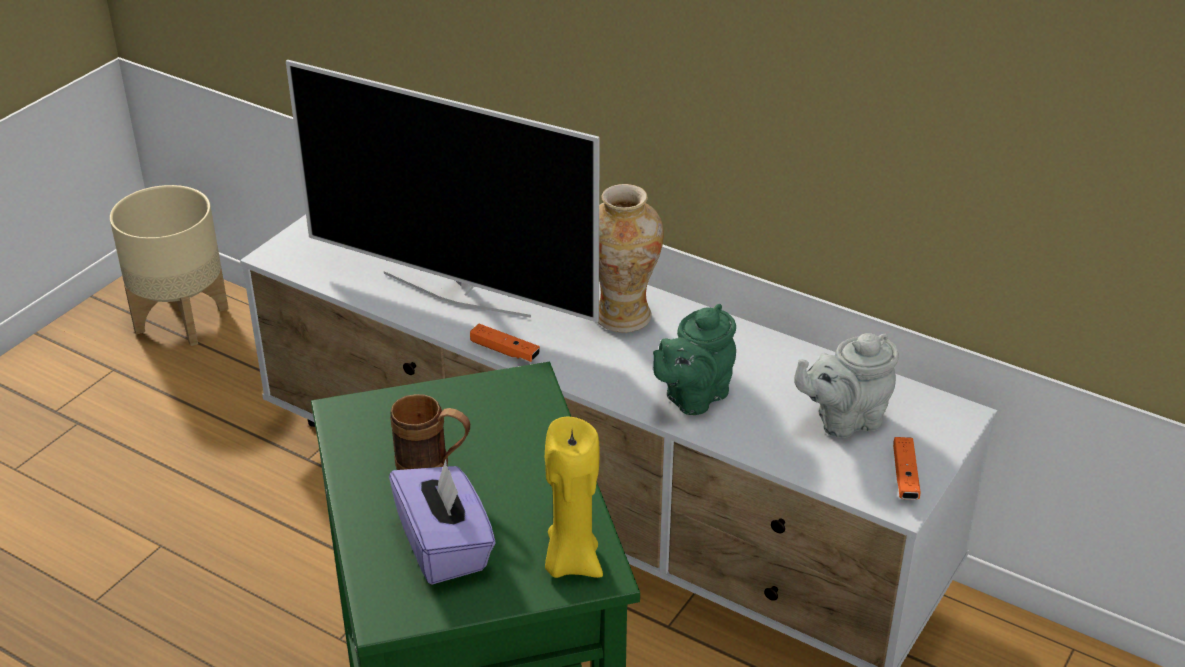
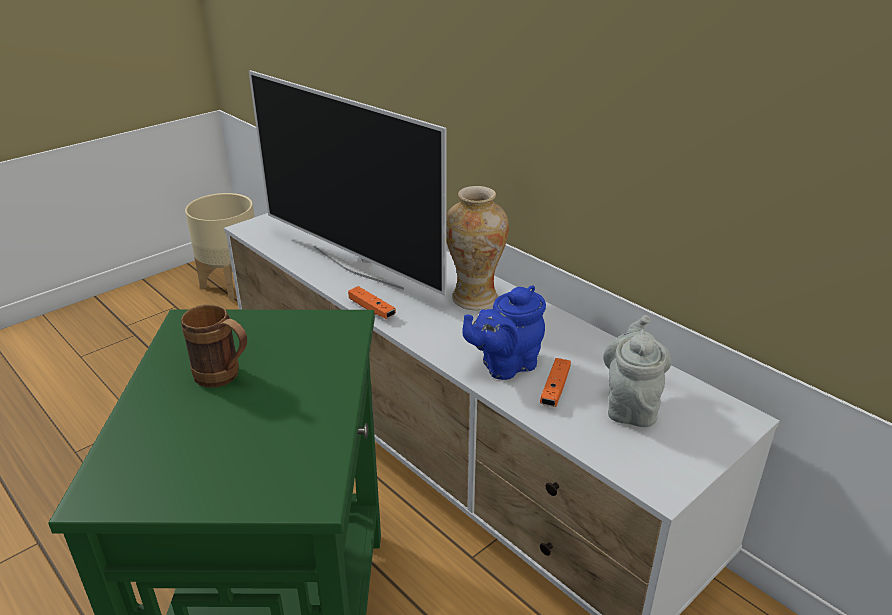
camera: 15 degrees right, 5 degrees down
purple tissue box [389,460,495,584] -> none
yellow candle [545,417,603,578] -> none
green teapot [653,304,736,415] -> blue teapot [462,285,546,380]
grey teapot [794,333,899,438] -> grey teapot turned 105 degrees clockwise [603,315,671,427]
orange game controller [893,437,920,500] -> orange game controller moved to [540,358,571,407]

